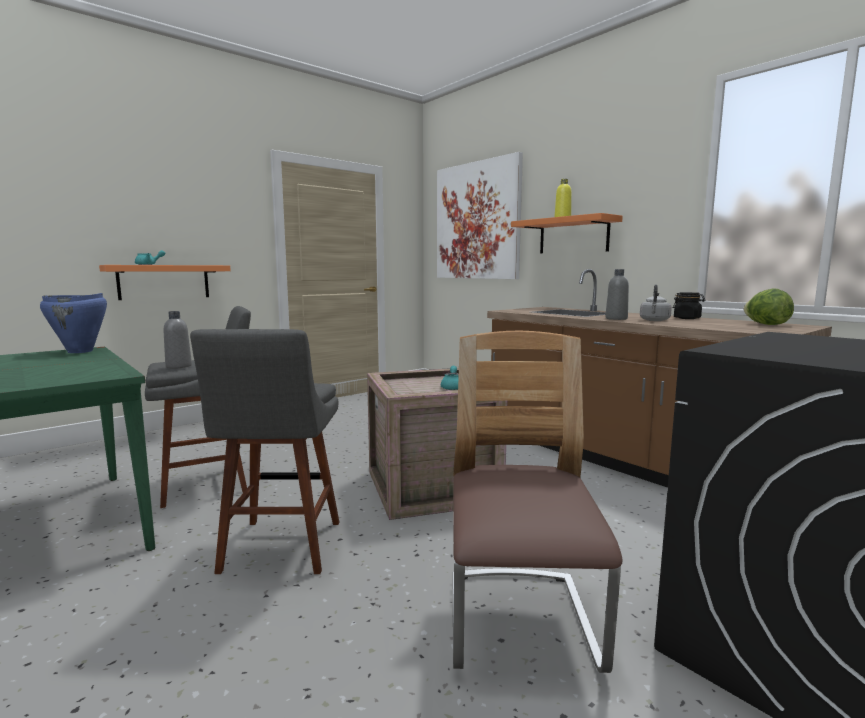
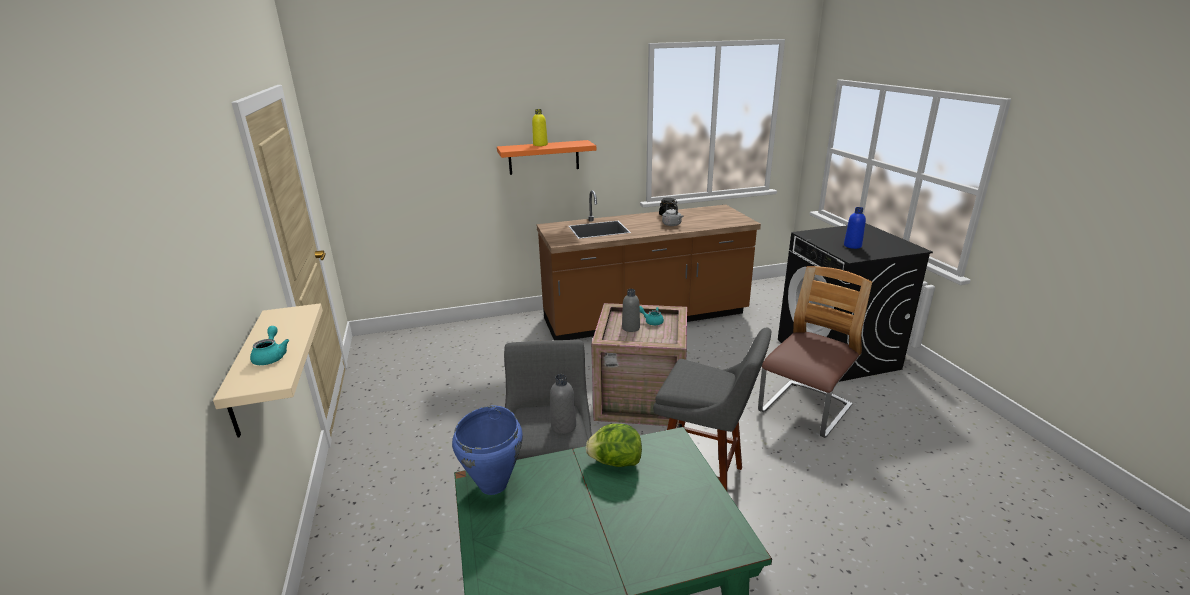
camera: 65 degrees left, 15 degrees up
orange shelf [99,265,231,300] -> beige shelf [213,303,323,437]
picture [437,152,523,279] -> none
chair [453,330,623,673] -> chair turned 105 degrees clockwise [758,266,872,438]
grey bottle [605,269,629,320] -> grey bottle moved to [622,289,640,332]
lettuce [744,288,794,325] -> lettuce moved to [586,424,642,467]
none -> blue bottle [844,207,866,249]

